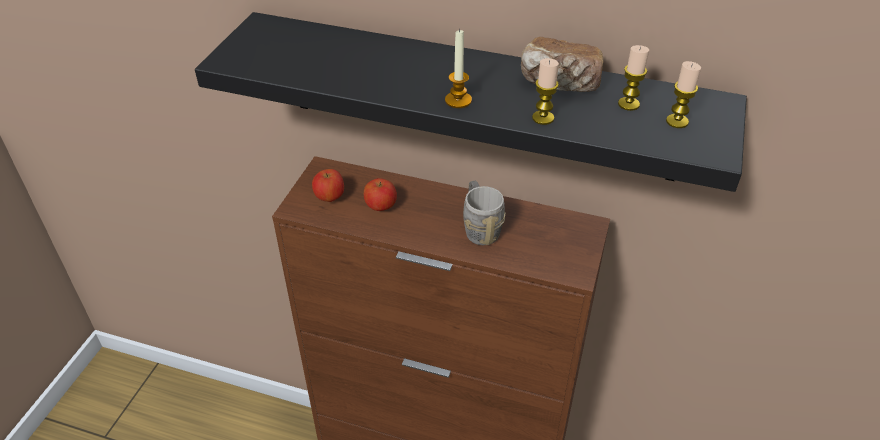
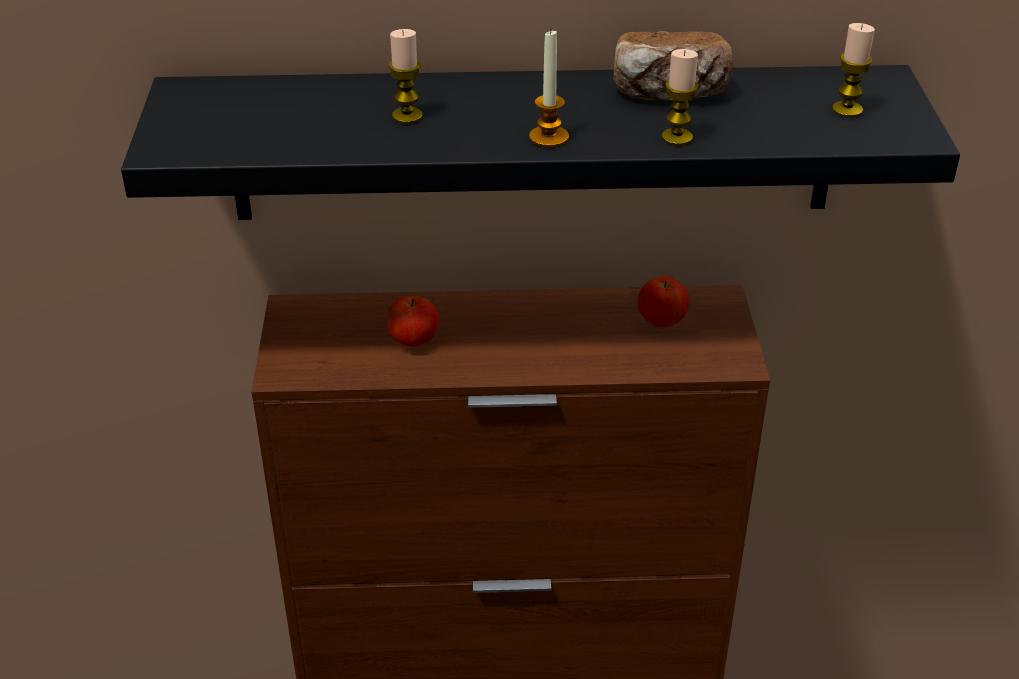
camera: 20 degrees left, 5 degrees down
apple [312,169,344,202] -> apple moved to [638,276,689,327]
grey mug [463,181,506,245] -> none
candle [618,45,649,111] -> candle moved to [389,29,423,124]

